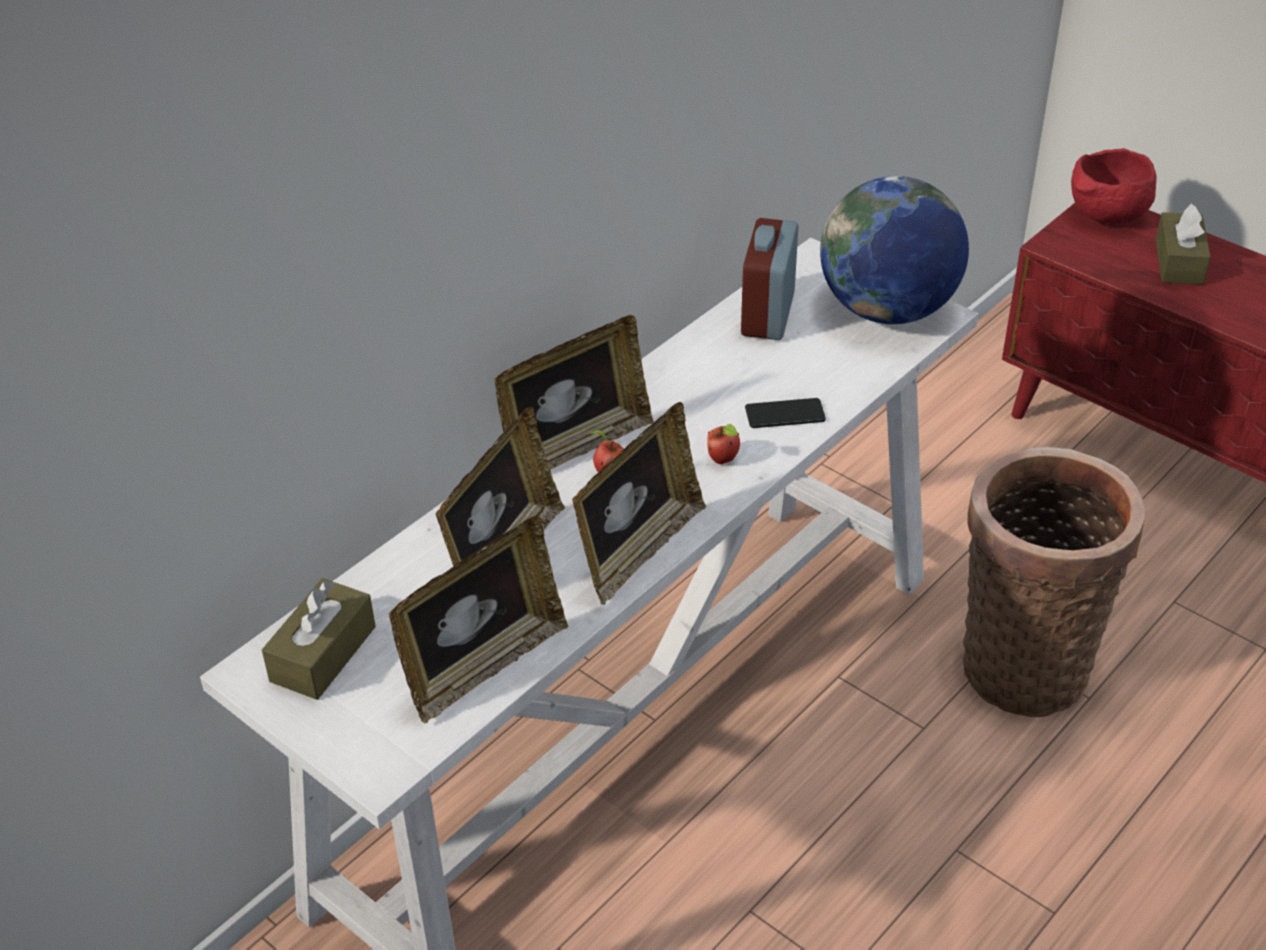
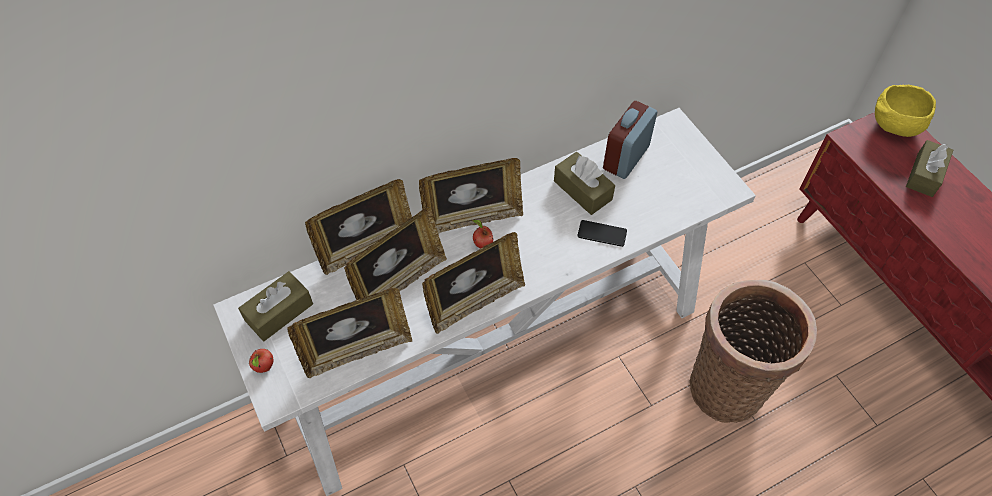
camera: 20 degrees right, 15 degrees up
apple [707,424,740,464] -> apple moved to [249,349,273,373]
globe [820,176,969,324] -> none
red bowl [1071,148,1156,223] -> yellow bowl [875,85,936,137]
none -> picture frame [305,179,412,275]
none -> brown tissue box [554,152,615,215]

